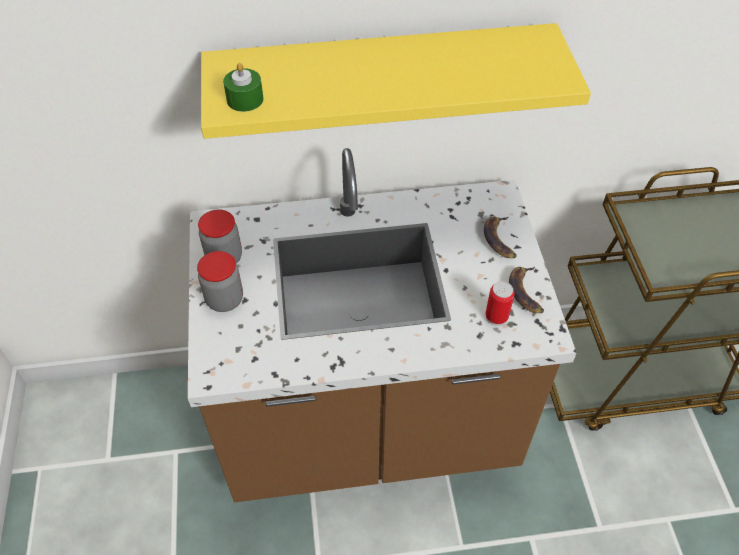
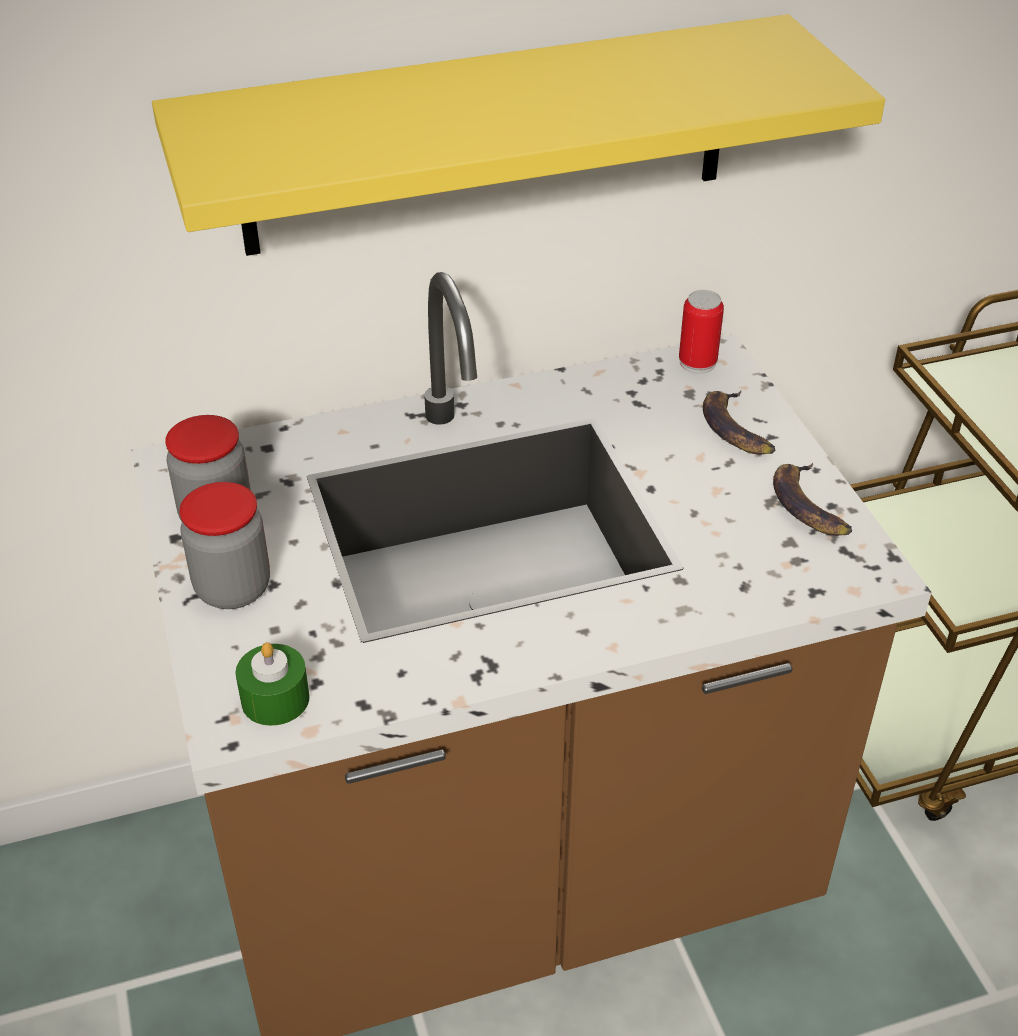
camera: 10 degrees left, 10 degrees down
green candle [223,63,263,112] -> green candle moved to [235,642,310,726]
can [485,281,515,326] -> can moved to [679,290,724,373]

